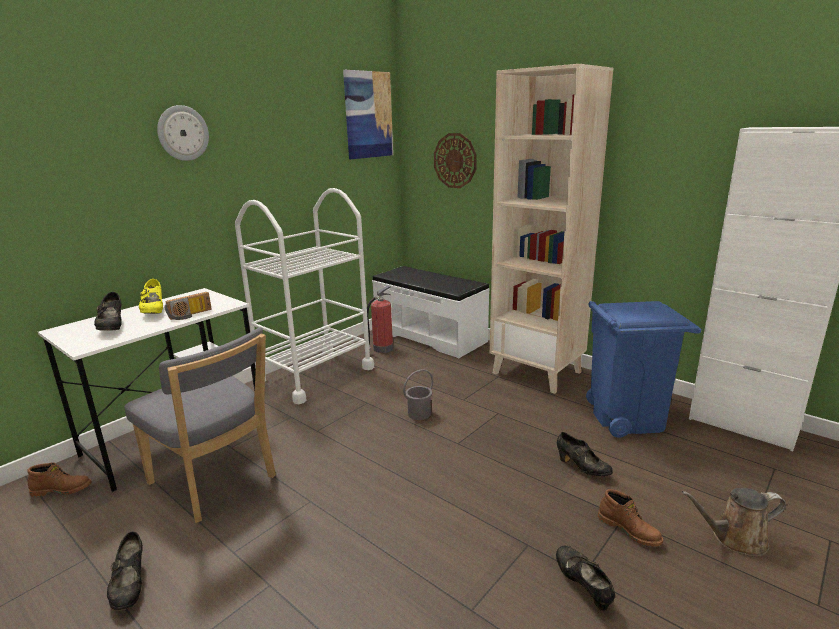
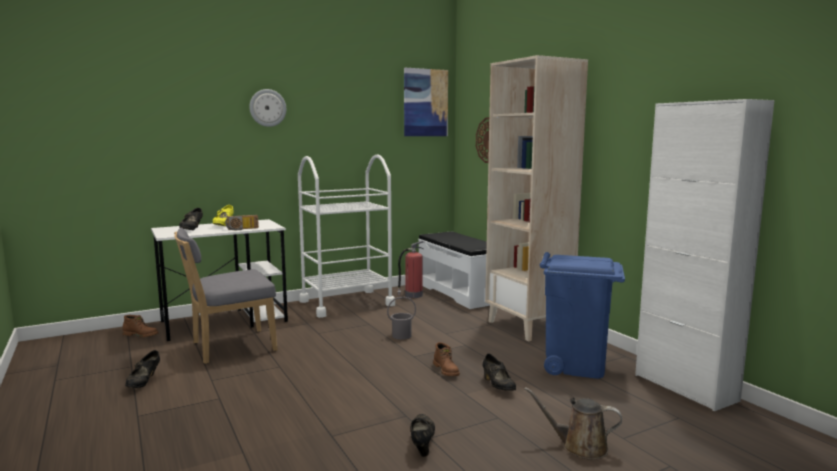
camera: 20 degrees right, 10 degrees down
grey chair [124,327,276,523] -> grey chair turned 90 degrees clockwise [174,228,278,364]
brown boot [598,489,663,546] -> brown boot moved to [433,342,460,376]

